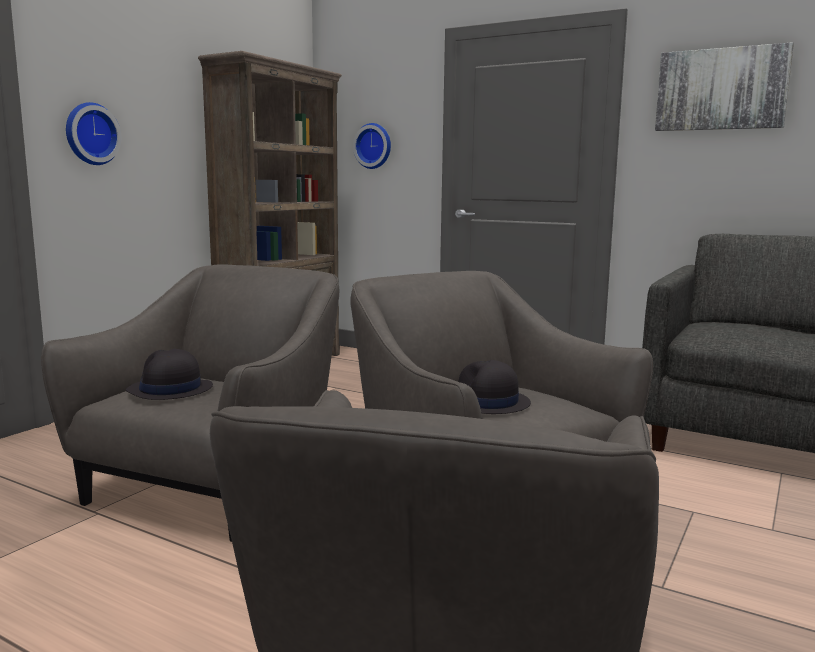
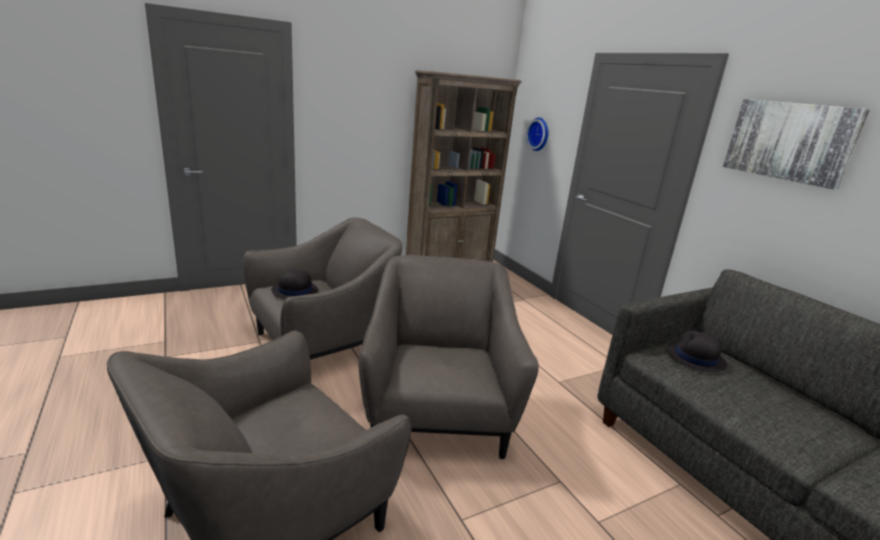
camera: 30 degrees right, 10 degrees up
wall clock [66,102,121,165] -> none
black hat [458,360,531,414] -> black hat moved to [666,331,727,372]

